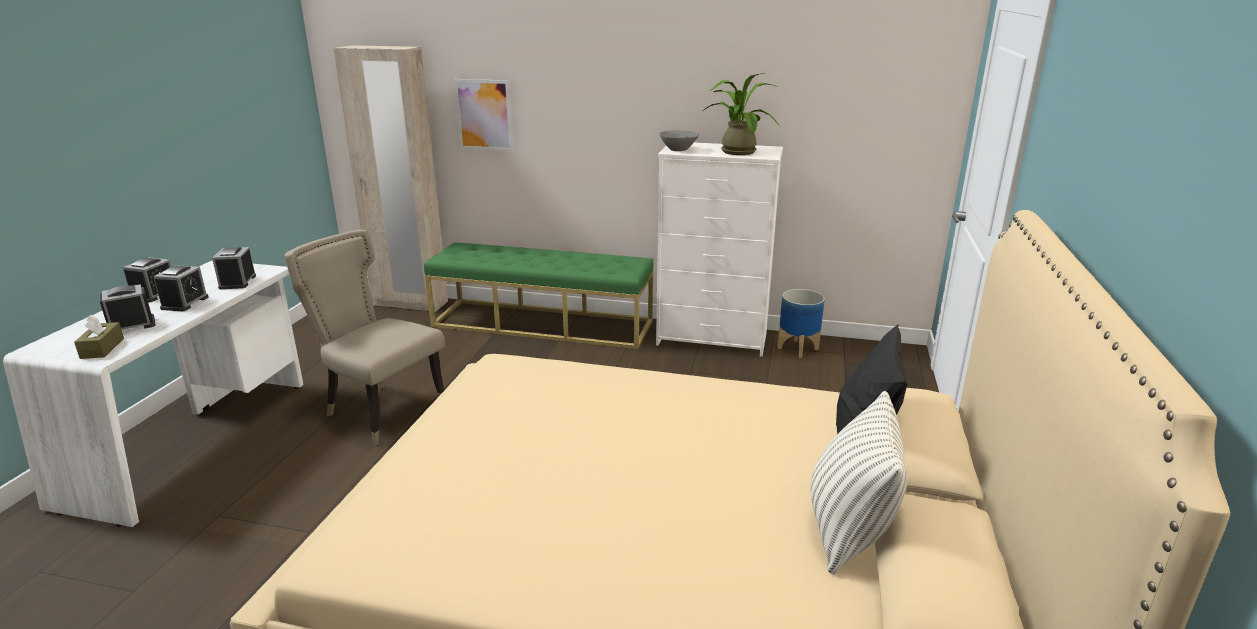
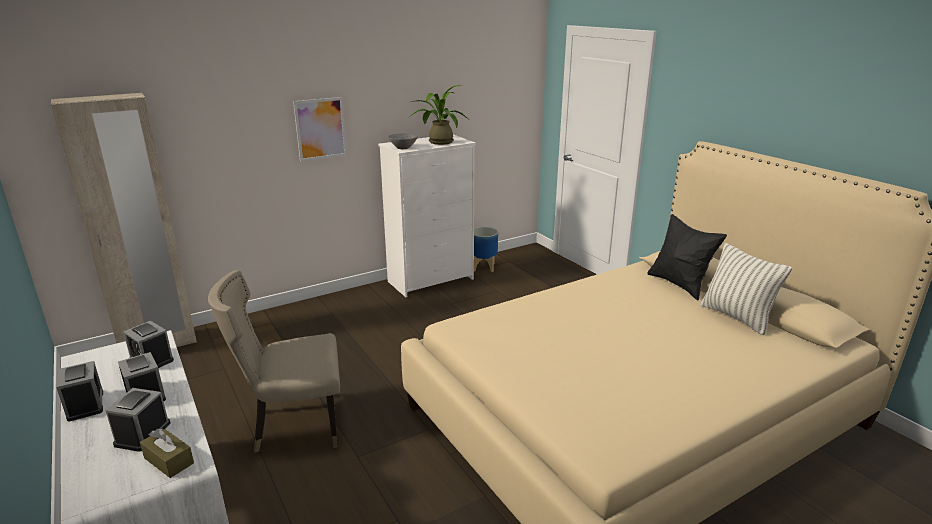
camera: 45 degrees left, 0 degrees up
green bench [424,242,653,349] -> none
picture [454,79,513,151] -> picture moved to [293,97,347,161]

